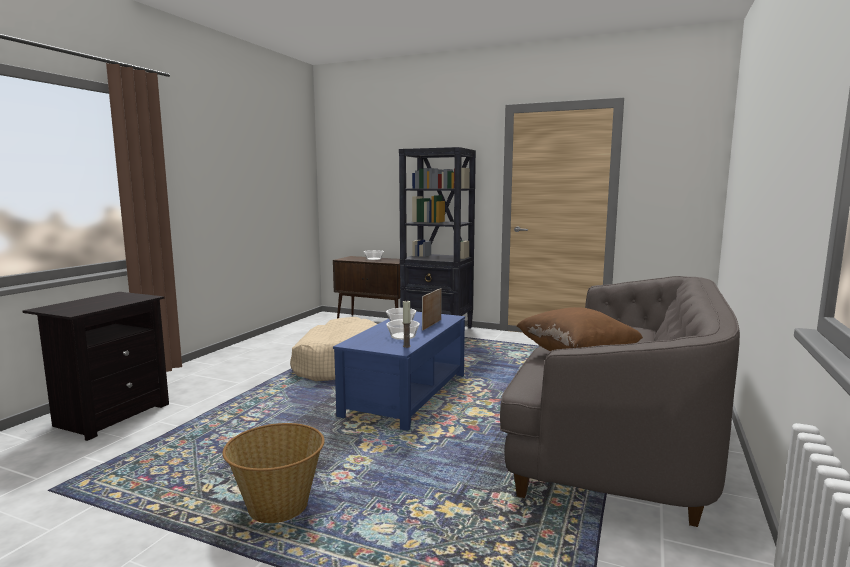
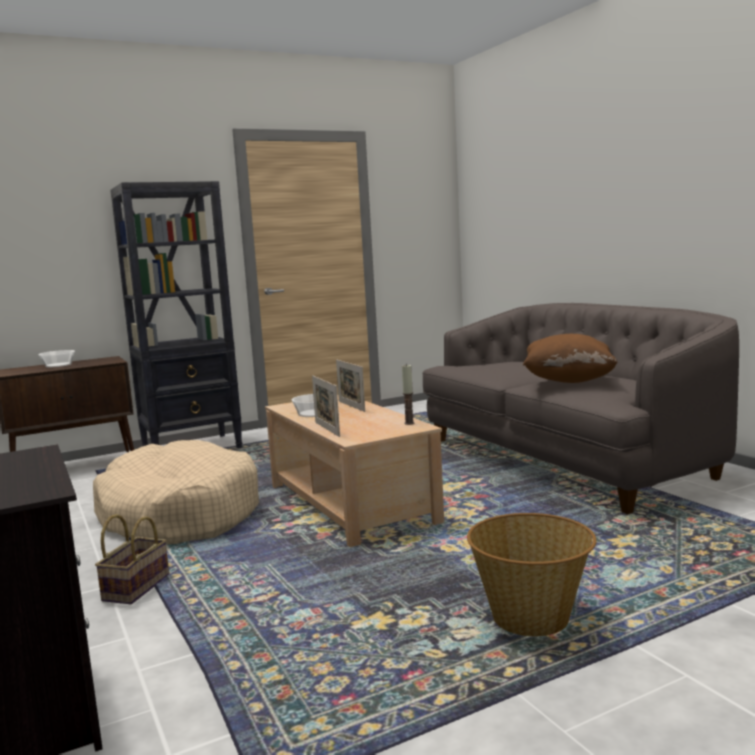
camera: 50 degrees left, 0 degrees up
blue coffee table [333,311,465,431] -> beige coffee table [265,395,444,547]
bowl [386,320,420,340] -> none
none -> basket [95,514,169,604]
none -> picture frame [312,375,340,437]

